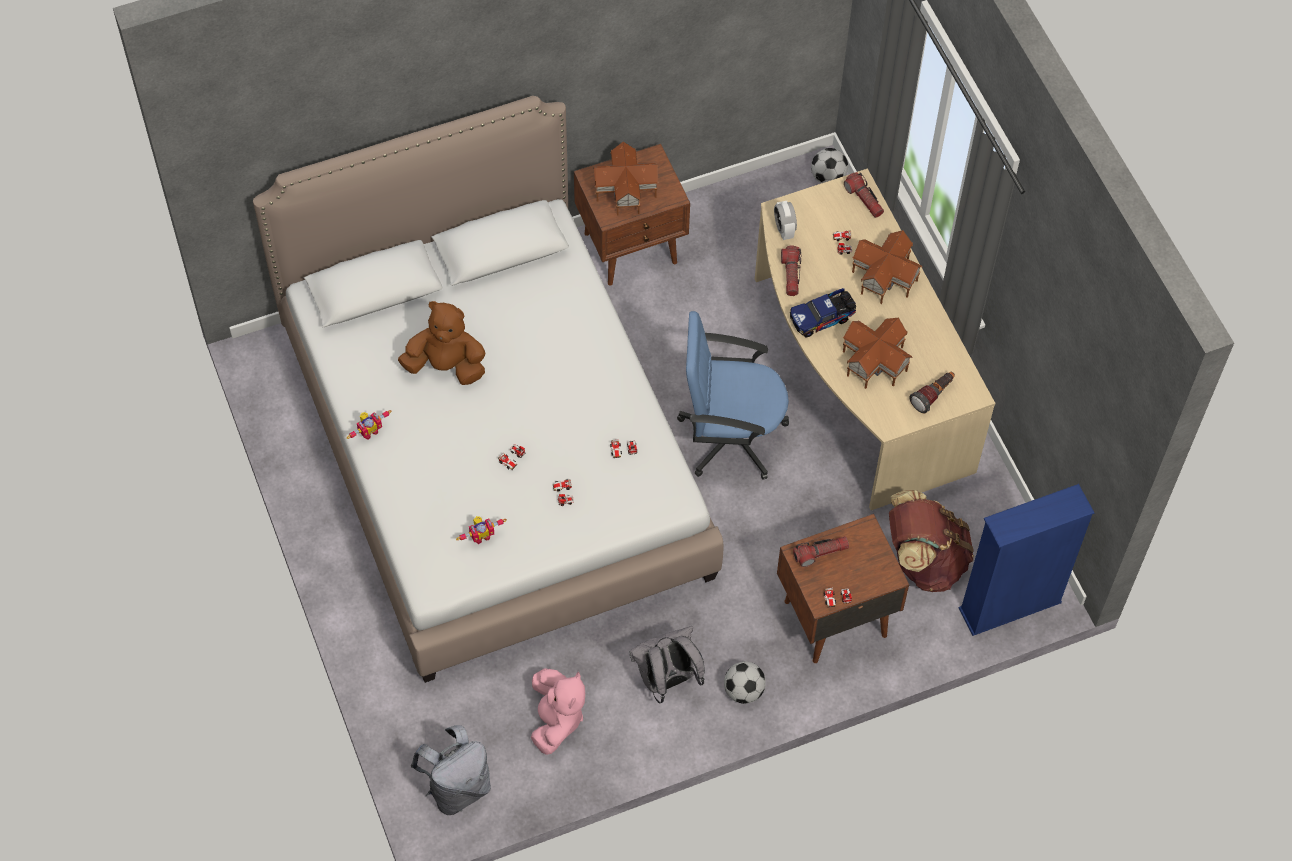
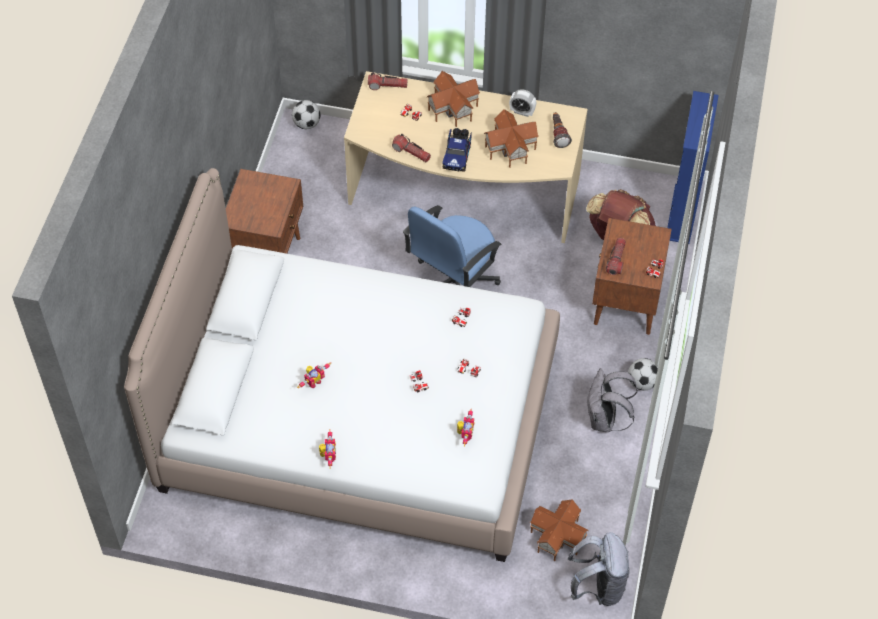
camera: 55 degrees left, 5 degrees down
brown plush toy [398,301,486,385] -> toy robot [297,363,331,389]
pink plush toy [531,668,585,755] -> none
toy house [593,141,659,216] -> toy house moved to [530,499,589,561]
alarm clock [774,201,797,240] -> alarm clock moved to [509,89,537,117]

